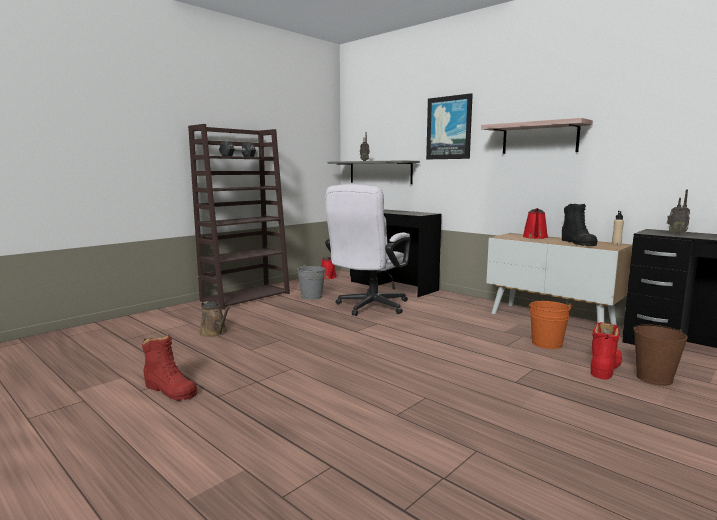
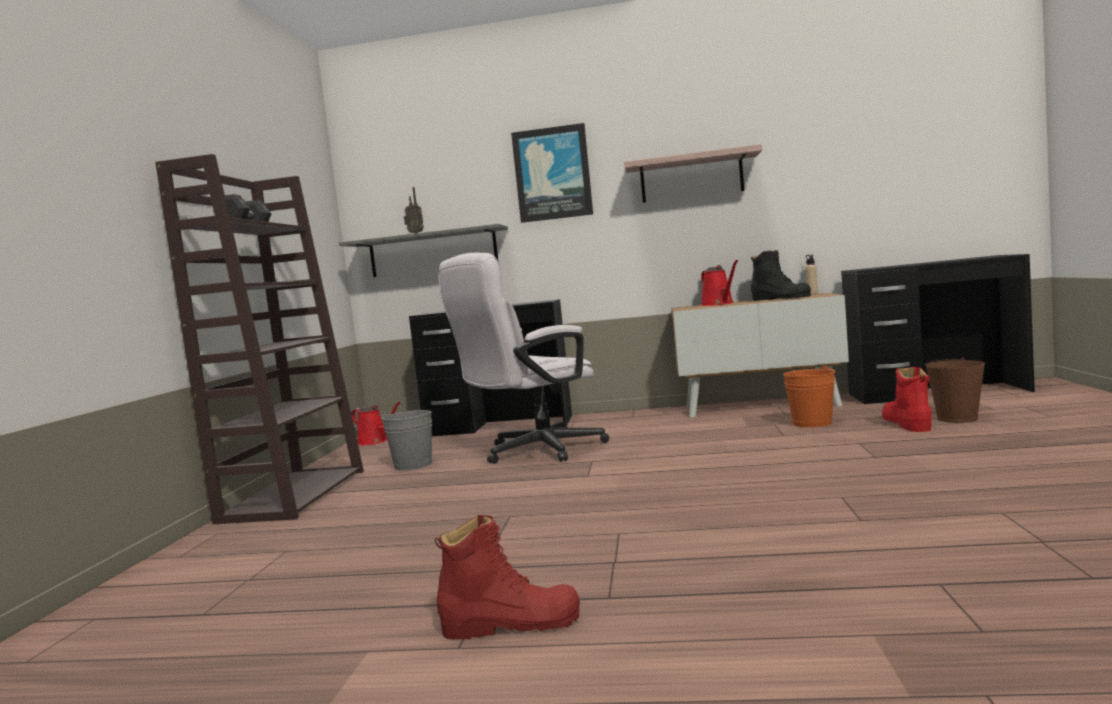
camera: 35 degrees left, 5 degrees down
brown watering can [199,301,230,337] -> none
white office chair [325,184,410,316] -> white office chair turned 60 degrees clockwise [438,252,609,464]
radio [667,189,690,235] -> none

